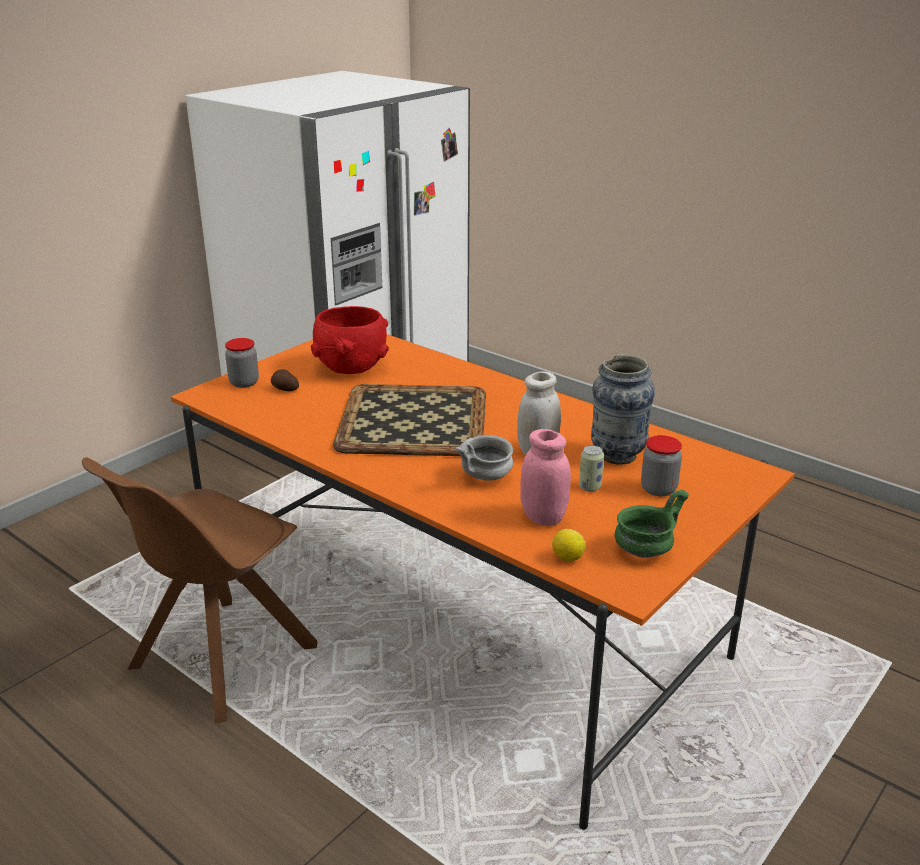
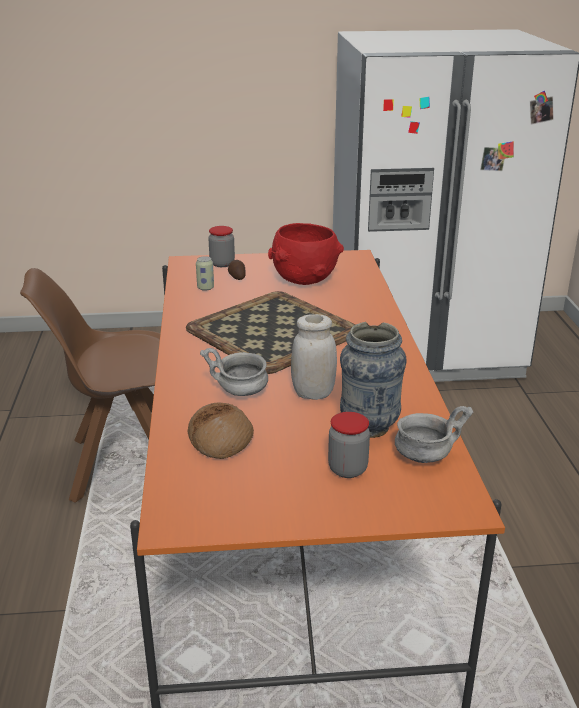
camera: 45 degrees right, 0 degrees up
pink jar [520,429,571,526] -> bread [188,403,254,459]
lemon [552,529,585,561] -> none
can [579,445,604,492] -> can moved to [196,256,214,291]
green bowl [615,490,689,558] -> none
none -> grey bowl [395,406,474,463]

